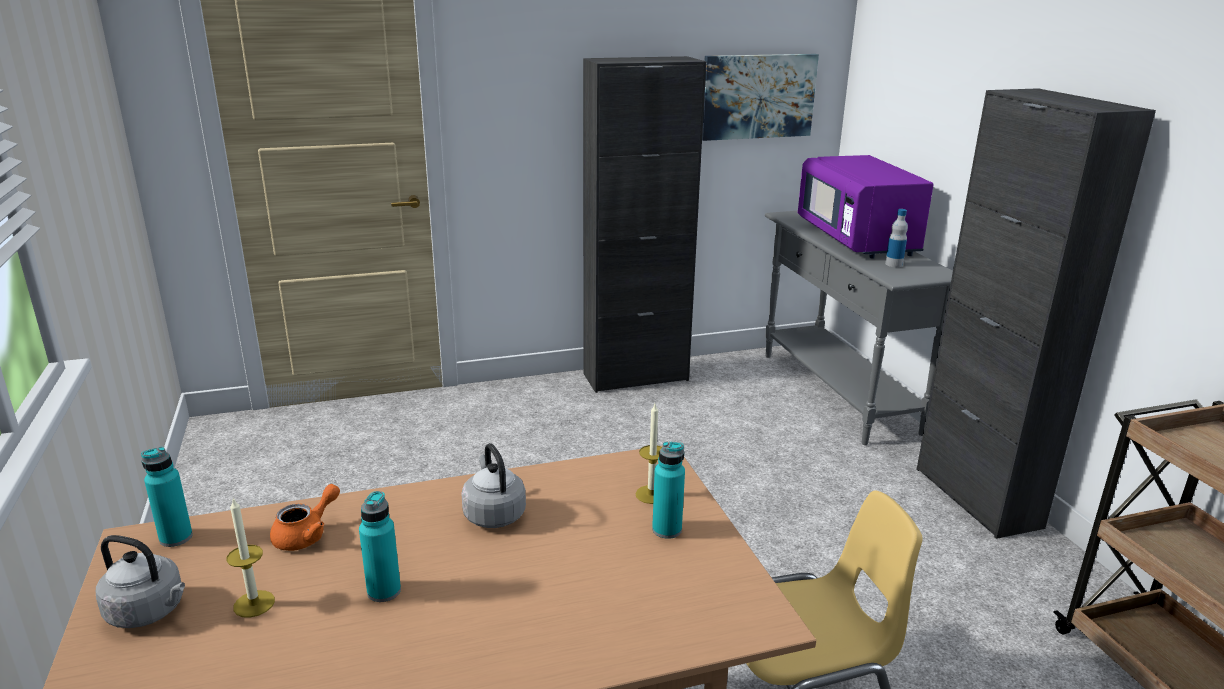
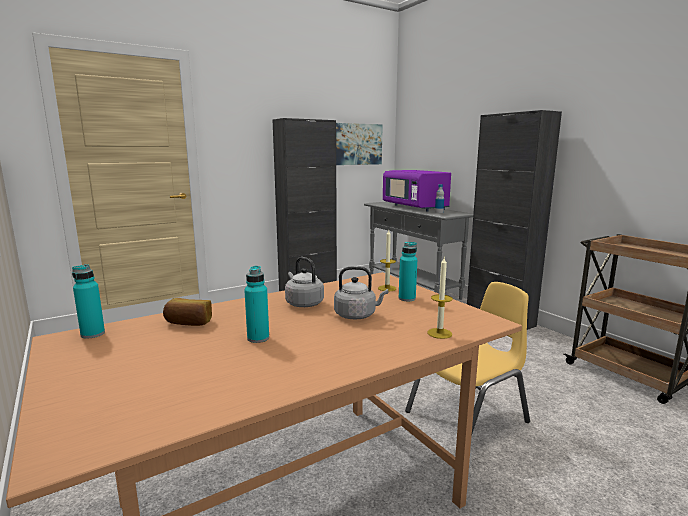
camera: 15 degrees left, 10 degrees down
grey kettle [96,535,185,628] -> grey kettle moved to [334,266,388,319]
candle [226,497,275,618] -> candle moved to [427,257,453,339]
orange teapot [270,484,340,551] -> bread [163,298,212,326]

